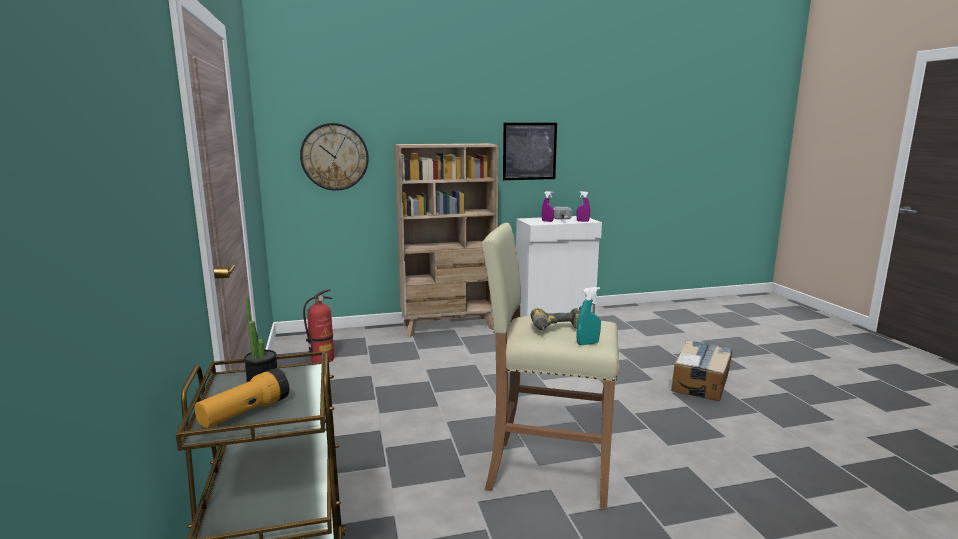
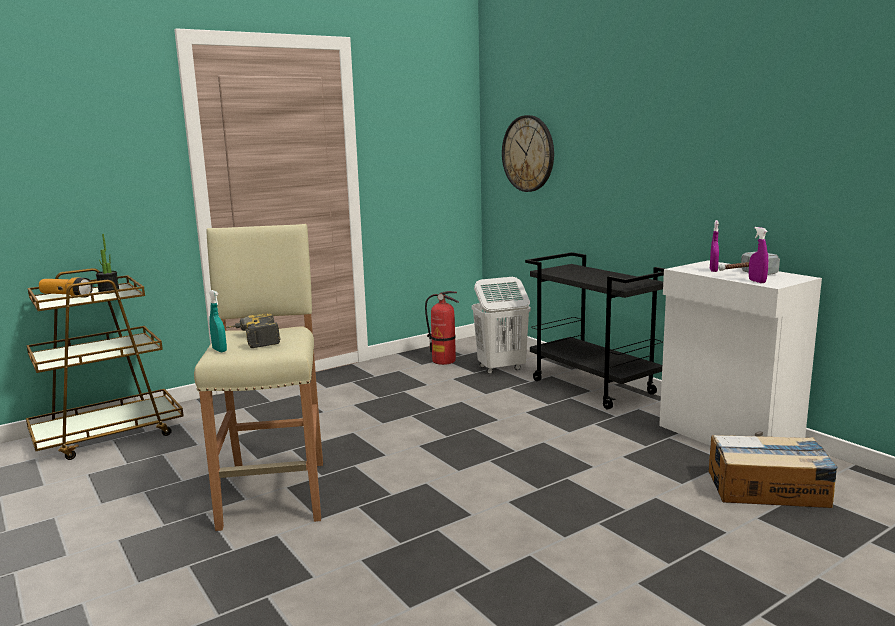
camera: 70 degrees right, 0 degrees up
beige bookcase [394,143,498,337] -> black cart [525,252,665,410]
picture [503,123,557,180] -> none
cardboard box [671,340,732,401] -> cardboard box moved to [709,435,838,508]
none -> white laundry basket [472,277,531,374]

